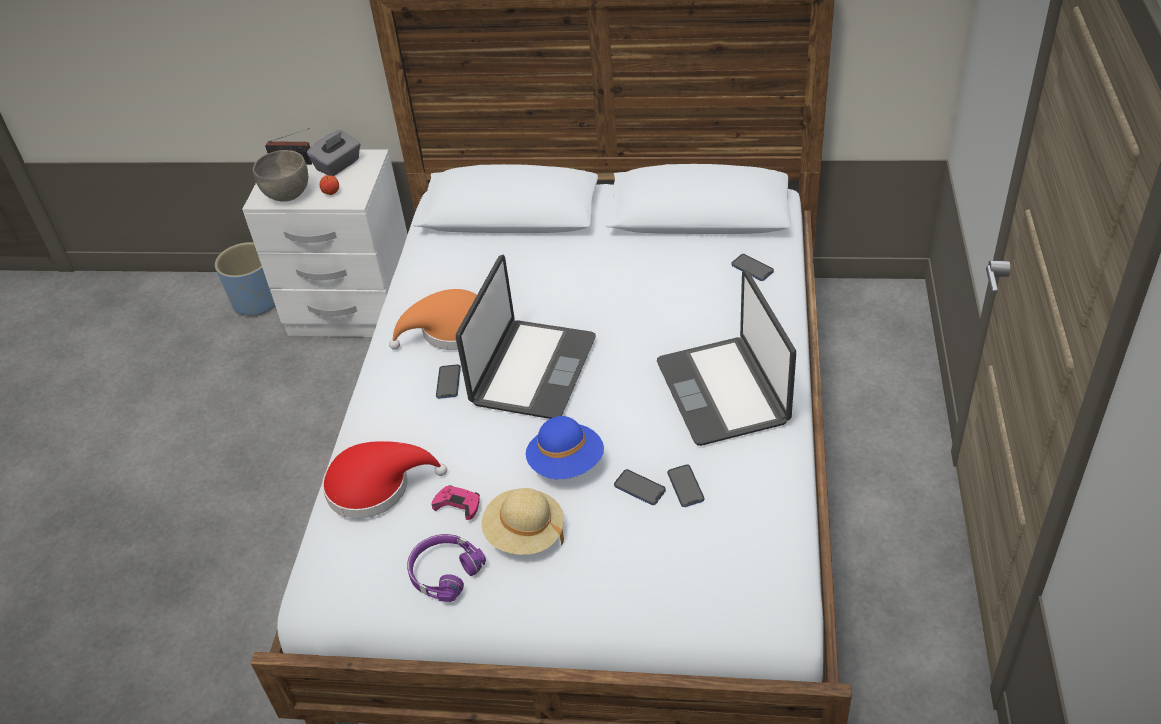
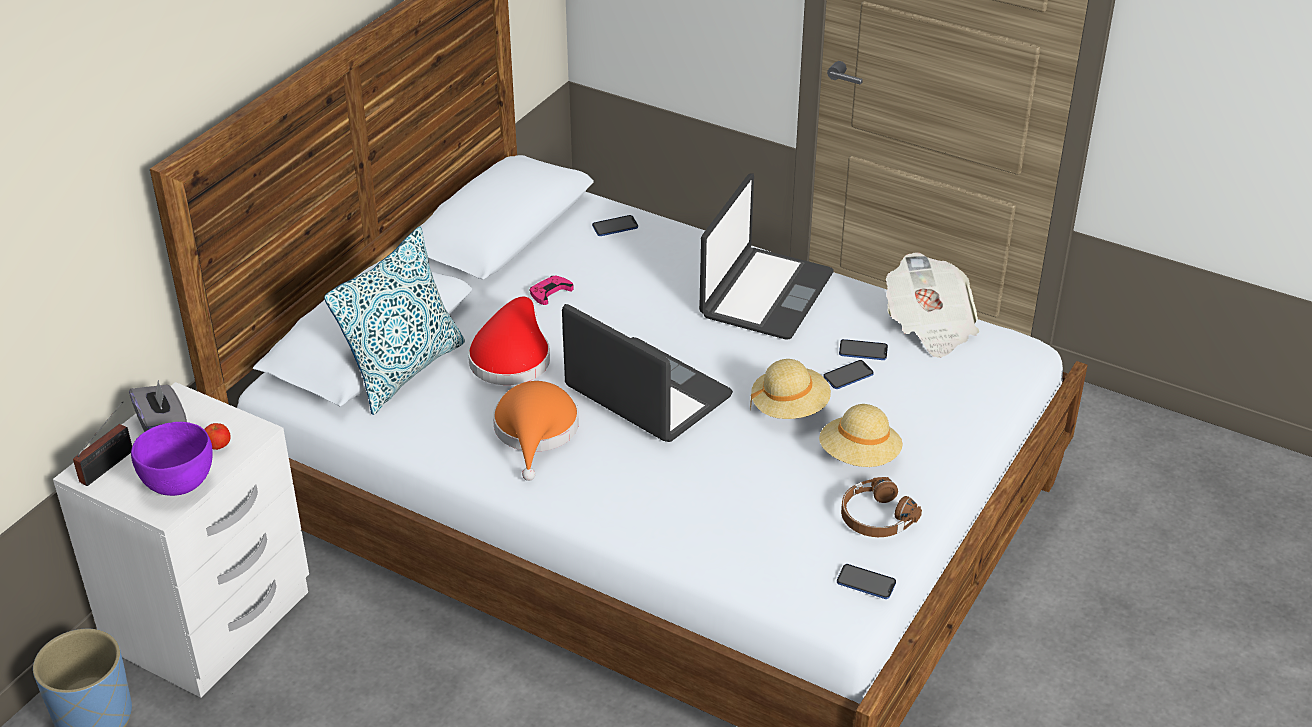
camera: 70 degrees left, 5 degrees down
grey bowl [253,150,308,202] -> purple bowl [131,422,213,496]
red hat [322,441,447,519] -> red hat moved to [468,297,550,385]
purple headphones [407,534,486,602] -> brown headphones [841,477,922,537]
pink game controller [431,485,480,520] -> pink game controller moved to [529,275,574,305]
phone [436,364,461,399] -> phone moved to [837,564,896,599]
blue hat [526,416,604,479] -> beige hat [750,359,831,419]
laptop [657,270,796,446] -> laptop turned 75 degrees counterclockwise [699,173,834,340]
none -> pillow [324,226,465,415]
none -> newspaper [886,252,979,358]

